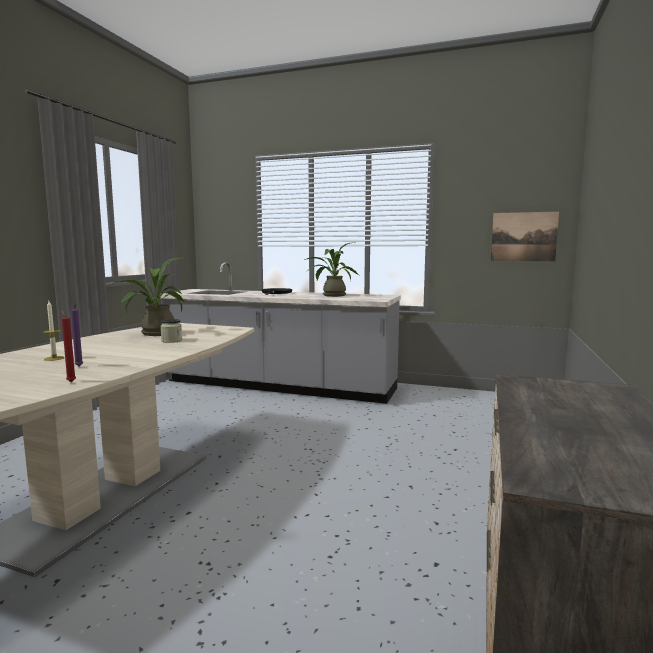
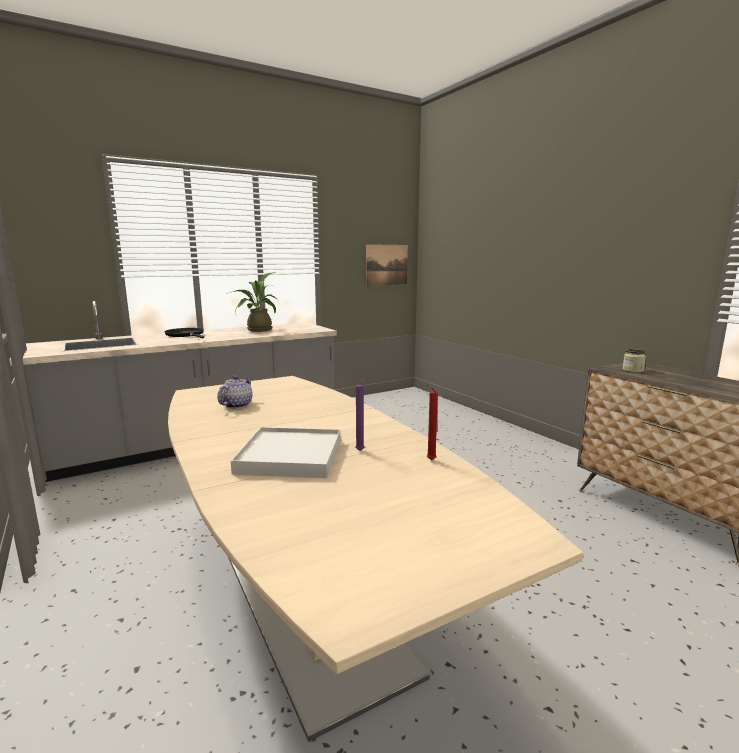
camera: 50 degrees left, 5 degrees up
candle [43,301,65,361] -> white tray [231,427,341,478]
potted plant [107,257,185,336] -> teapot [217,375,253,409]
jar [160,319,182,343] -> jar moved to [622,349,646,372]

